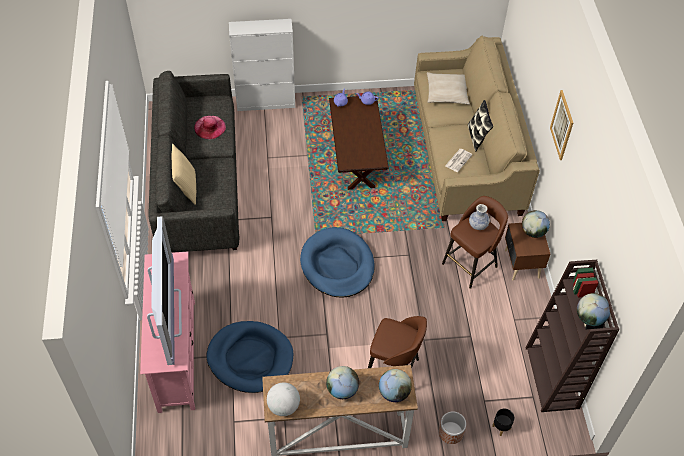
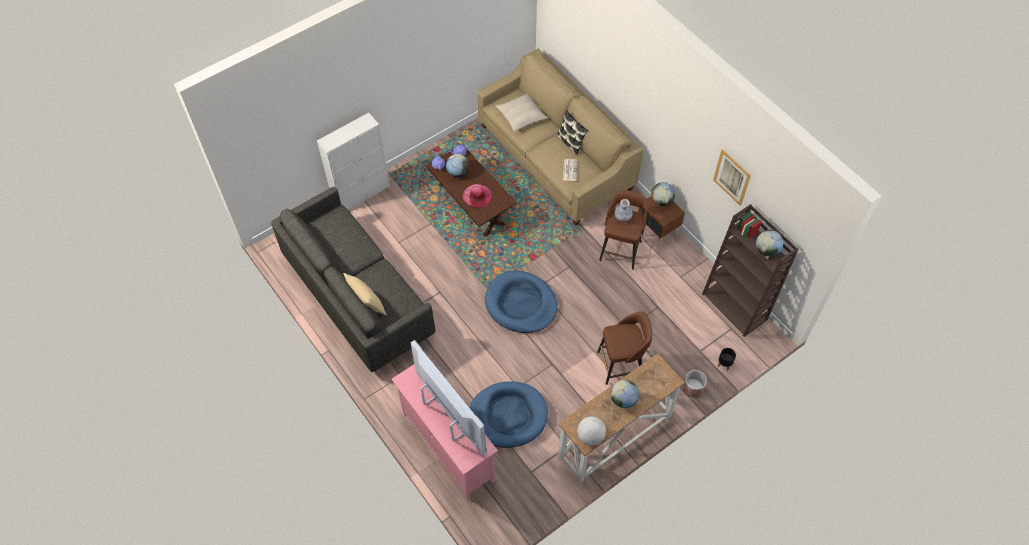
camera: 30 degrees left, 5 degrees up
pink hat [194,116,226,139] -> pink hat moved to [463,184,492,208]
globe [379,369,412,402] -> globe moved to [446,154,469,177]
picture [550,90,573,160] -> picture moved to [713,149,751,206]

